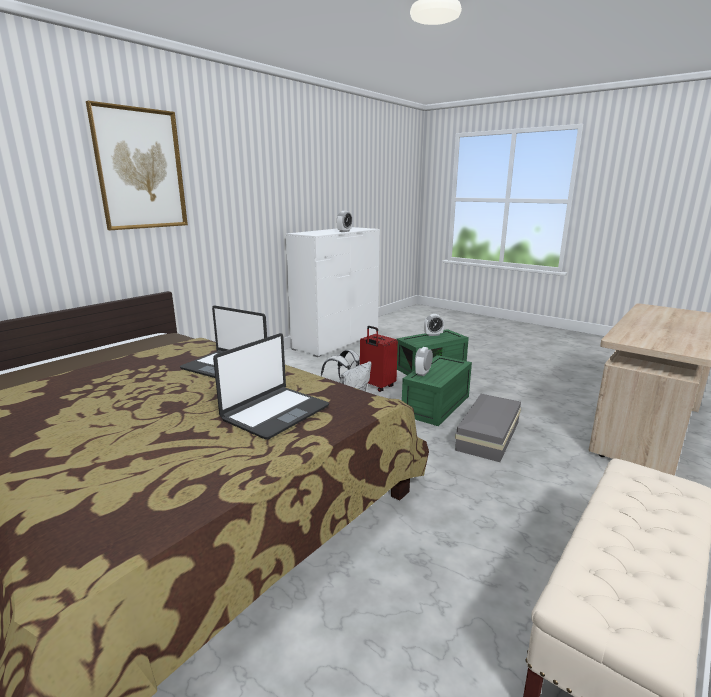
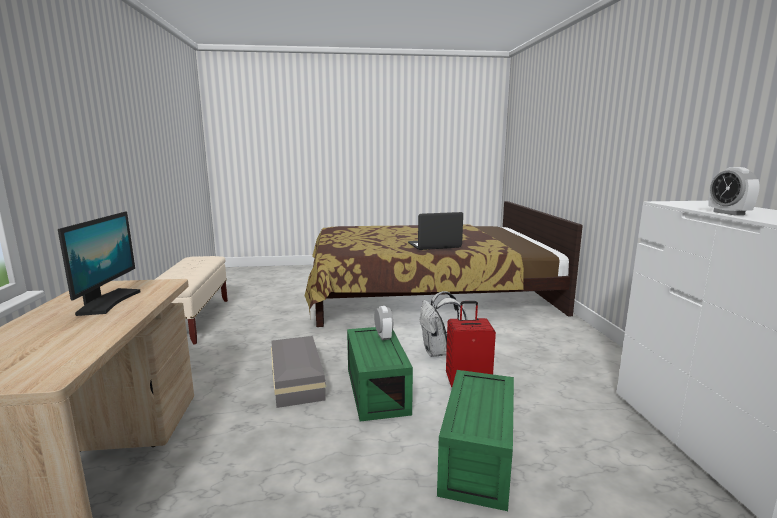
camera: 135 degrees right, 5 degrees down
picture [86,101,188,230] -> none
laptop [213,333,329,439] -> none
alarm clock [424,314,444,336] -> none
none -> monitor [58,211,140,316]

